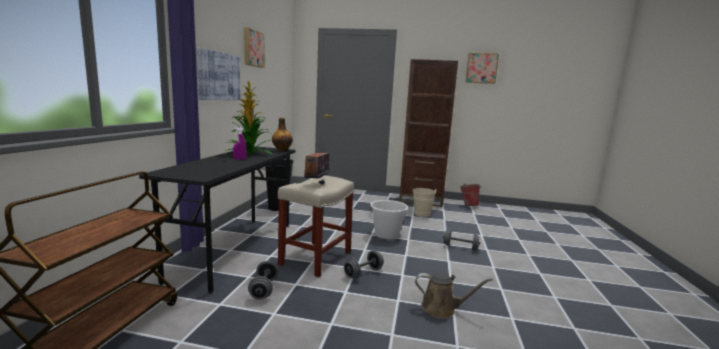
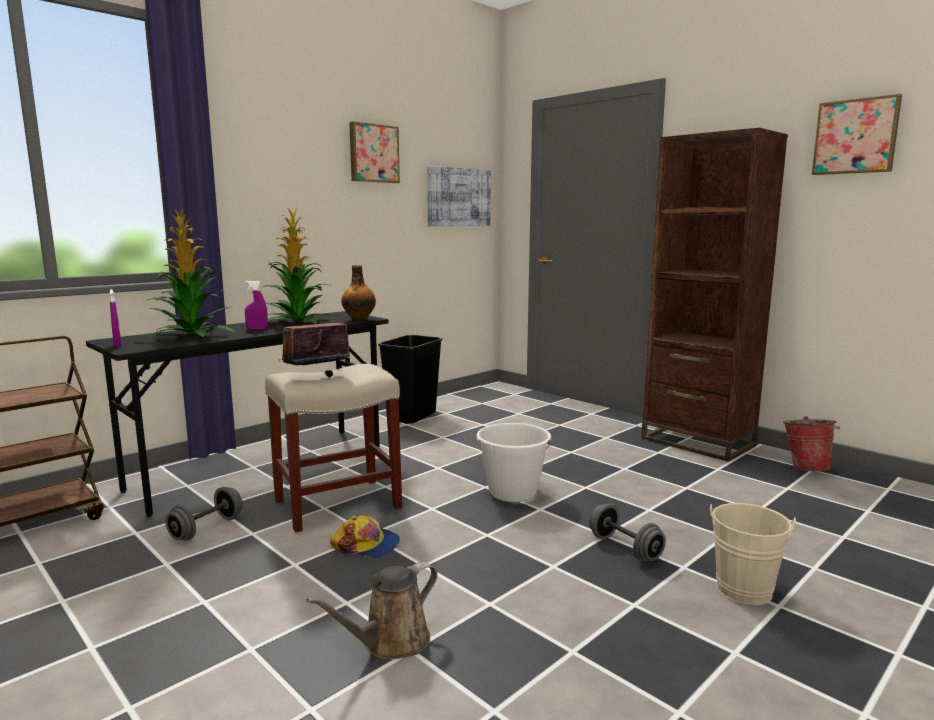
camera: 35 degrees right, 0 degrees up
picture [197,48,240,100] -> picture moved to [427,166,491,226]
grey dumbbell [344,250,384,279] -> cap [330,514,400,558]
beige bucket [411,188,437,217] -> beige bucket moved to [709,503,796,605]
brown watering can [415,273,493,319] -> brown watering can turned 90 degrees clockwise [306,562,437,660]
none -> purple spray bottle [109,289,122,347]
none -> potted plant [142,208,235,337]

